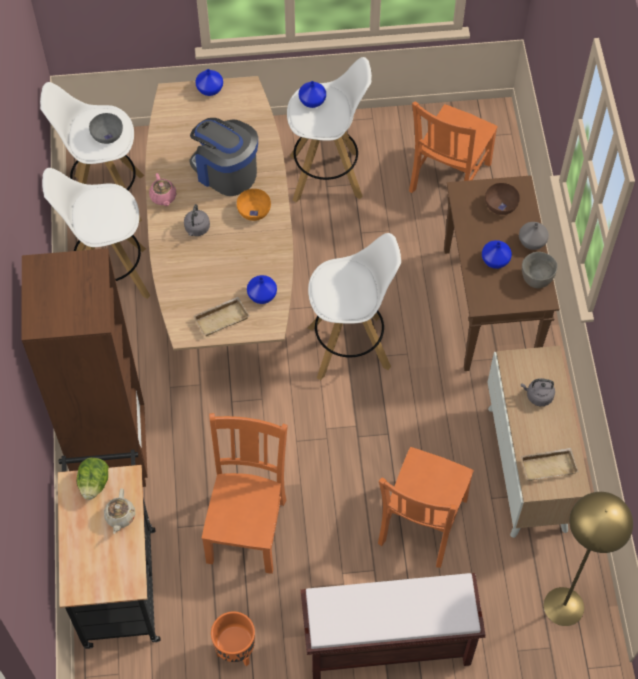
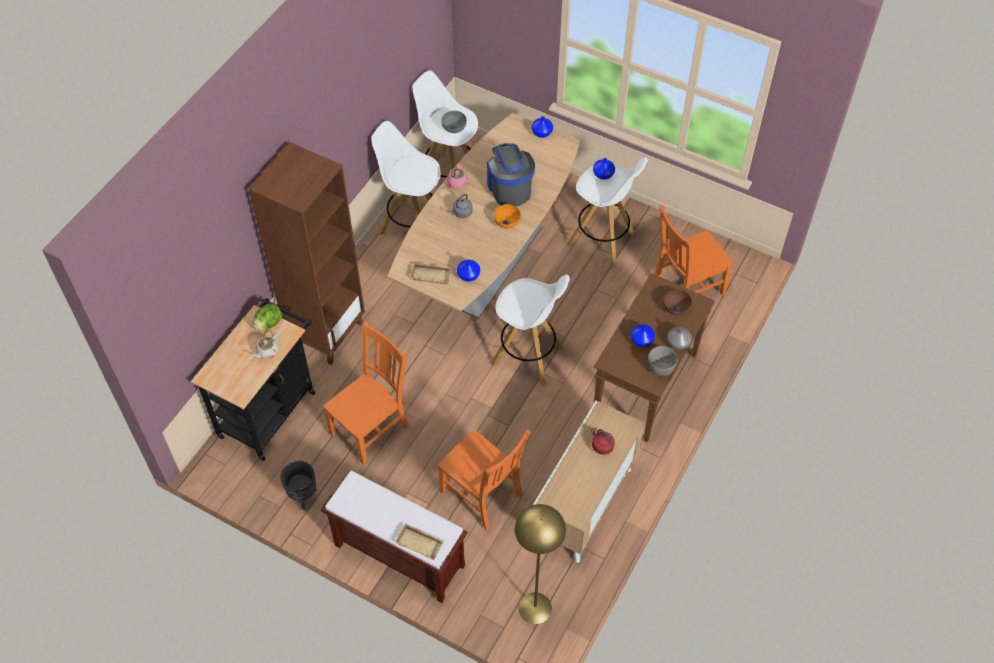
camera: 35 degrees right, 5 degrees down
orange planter [211,611,255,666] -> black planter [281,461,316,510]
orange chair [378,447,474,568] -> orange chair turned 105 degrees counterclockwise [438,430,531,531]
beige tray [520,448,578,481] -> beige tray moved to [395,524,444,560]
grey kettle [521,378,555,406] -> red kettle [591,428,615,455]

